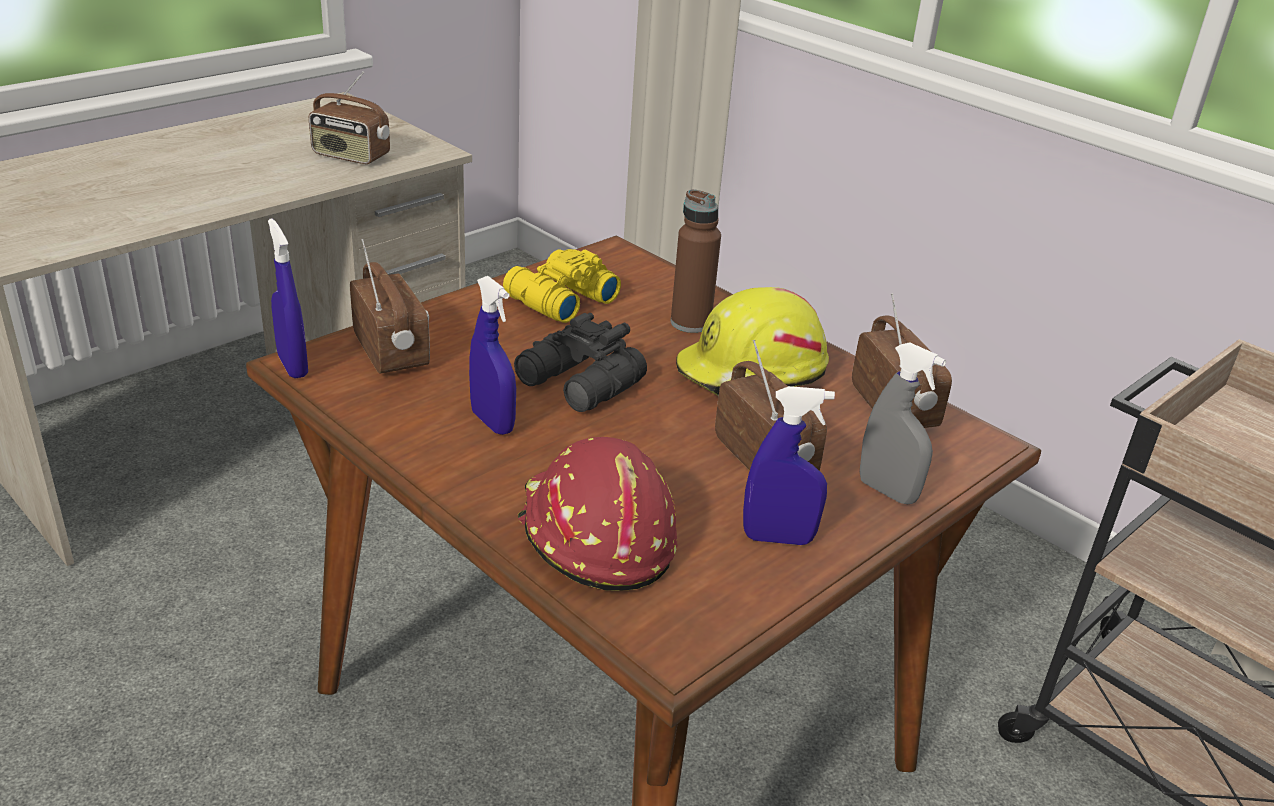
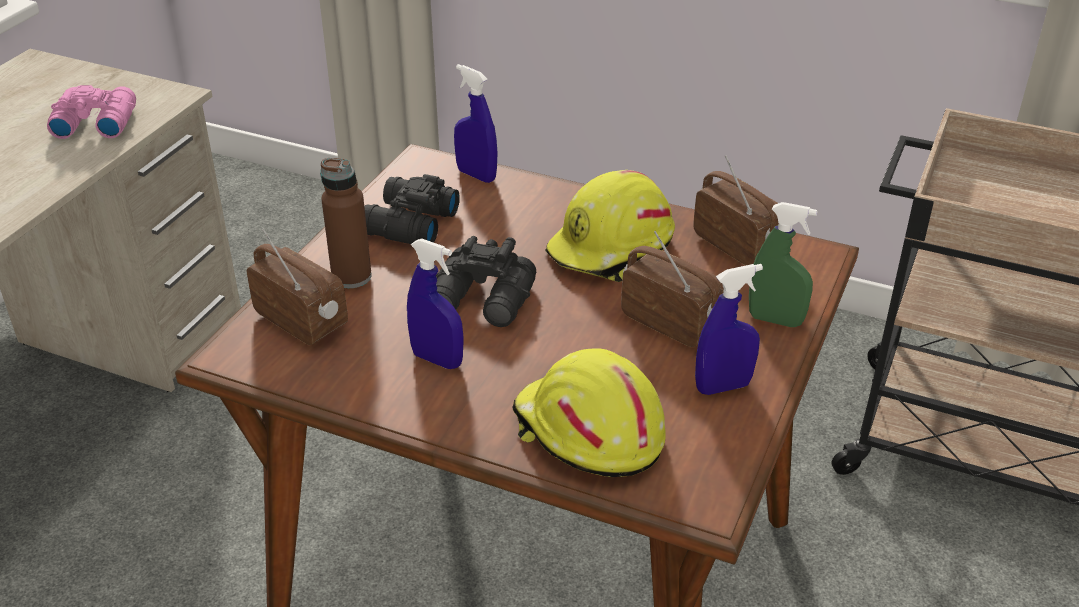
camera: 20 degrees left, 5 degrees up
blue spray bottle [268,219,308,379] -> blue spray bottle moved to [454,64,498,183]
radio [309,71,390,164] -> pink binoculars [47,85,136,139]
yellow binoculars [503,249,621,323] -> black binoculars [364,174,460,244]
red hard hat [518,437,677,591] -> yellow hard hat [512,348,666,477]
brown bottle [671,189,721,333] -> brown bottle moved to [320,158,372,288]
grey spray bottle [860,342,946,504] -> green spray bottle [749,202,817,327]

